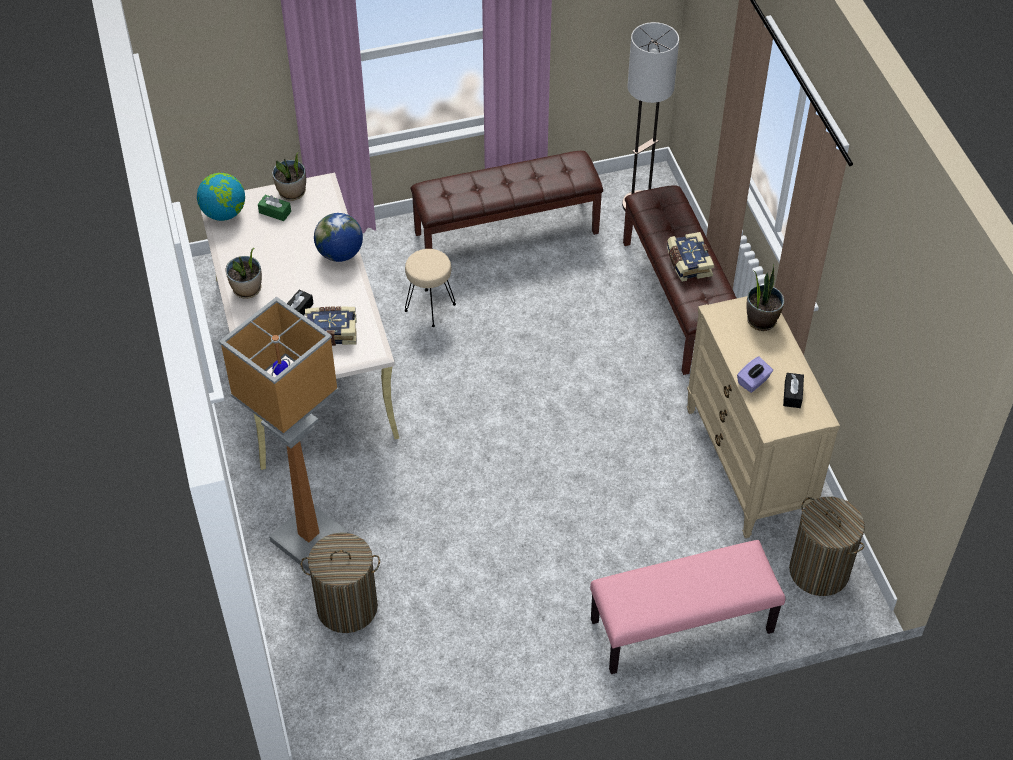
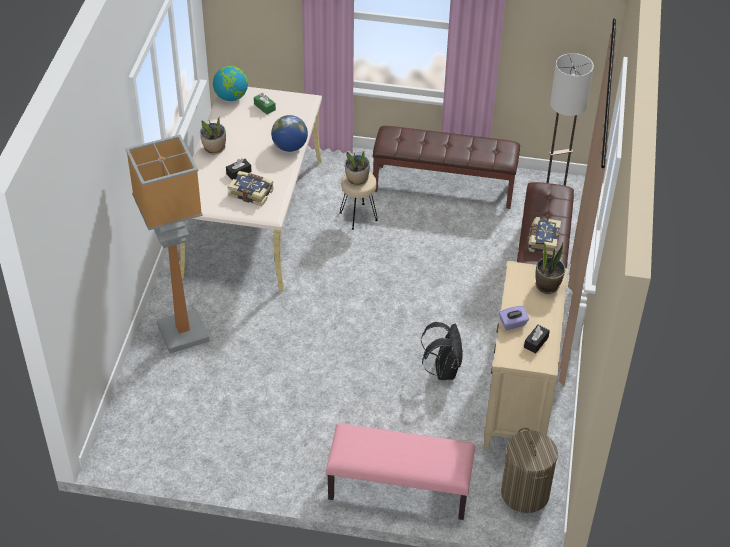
camera: 25 degrees right, 5 degrees down
potted plant [272,152,306,201] -> potted plant moved to [345,151,370,186]
laundry basket [301,532,380,633] -> none
none -> black backpack [421,322,463,380]

